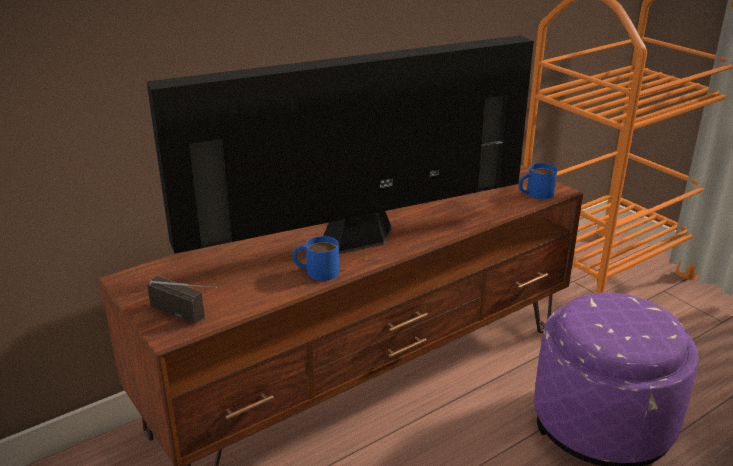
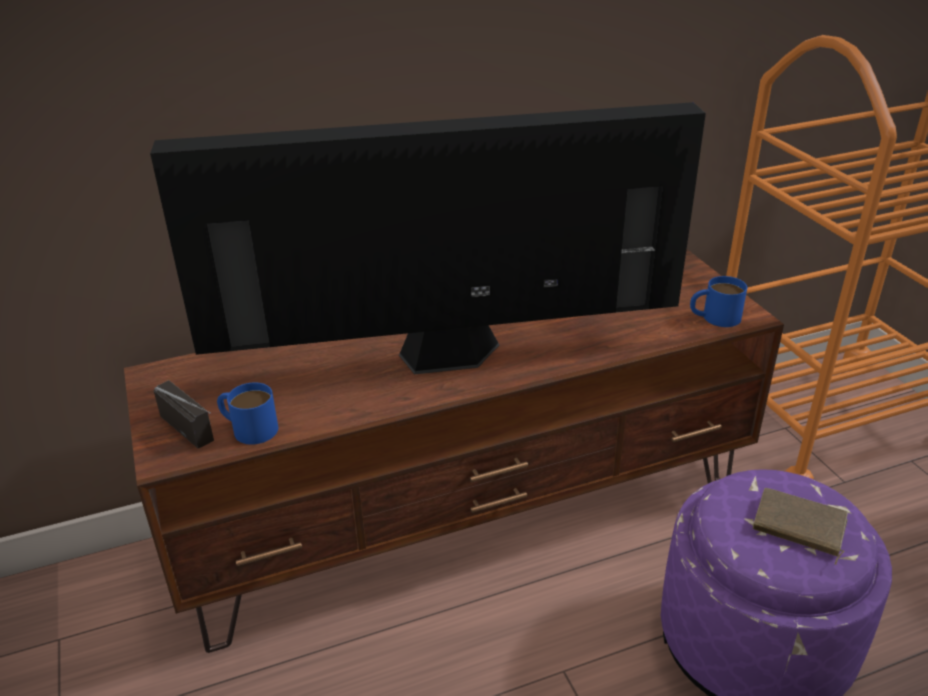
camera: 15 degrees right, 5 degrees up
blue mug [292,236,339,281] -> blue mug moved to [217,382,278,445]
none -> brown book [753,488,848,565]

